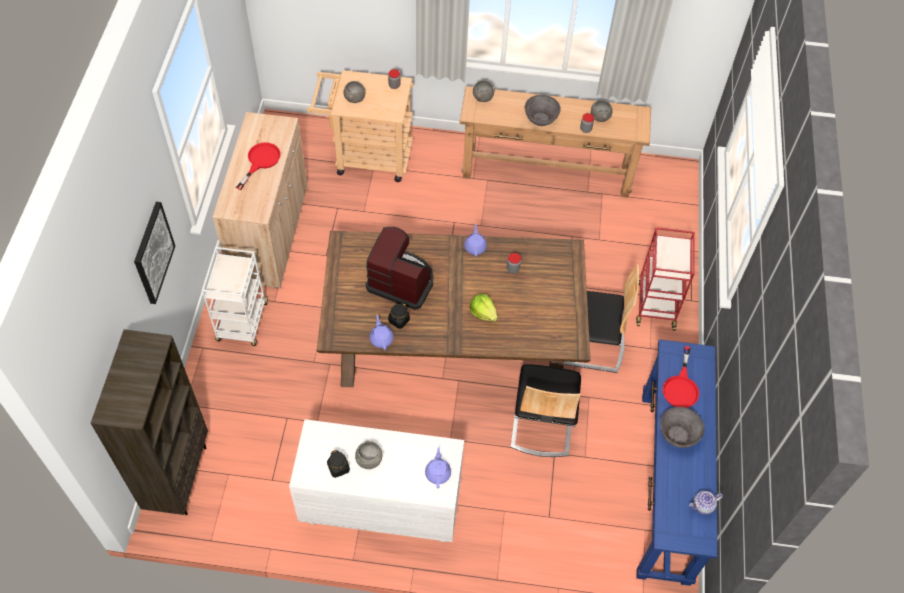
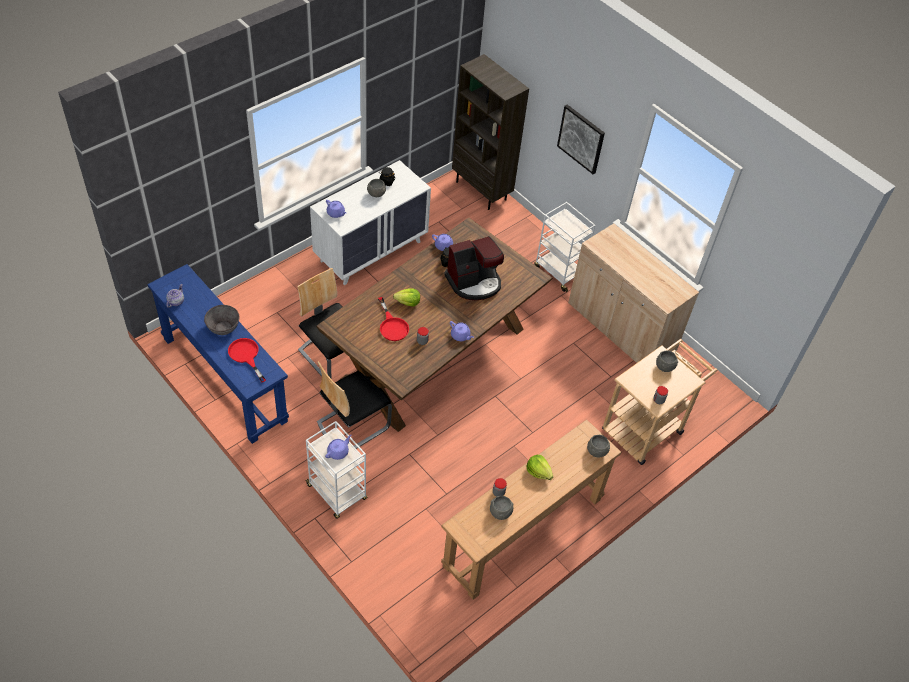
camera: 130 degrees right, 5 degrees down
red frying pan [236,143,281,190] -> red frying pan moved to [378,297,409,341]
grey bowl [525,95,561,126] -> lettuce [526,455,553,480]
red cart [636,227,695,331] -> white cart [305,421,367,519]
none -> purple teapot [325,435,351,460]

